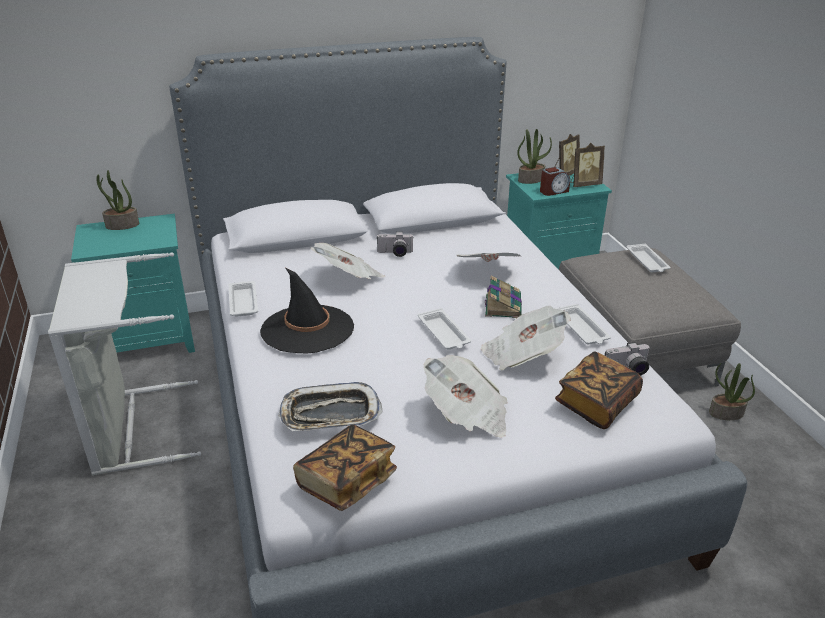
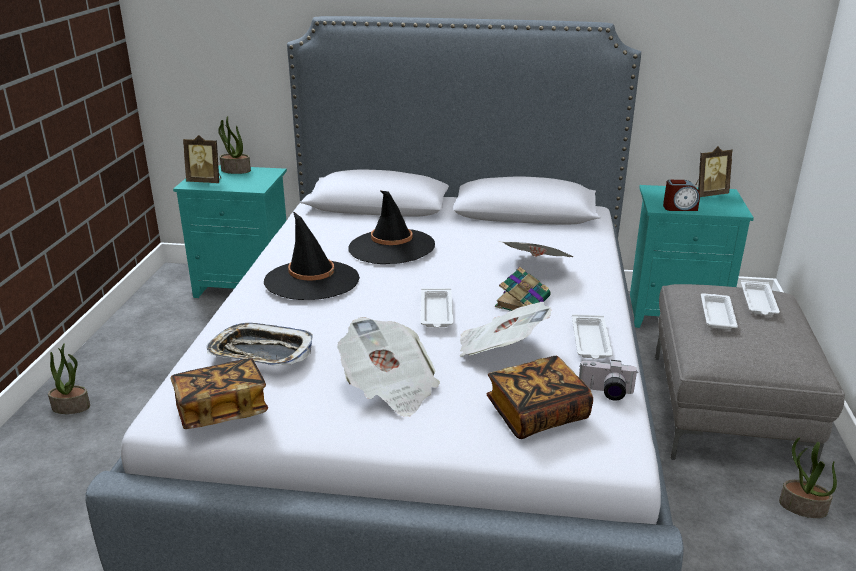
camera: 25 degrees right, 5 degrees down
grey laundry basket [48,252,201,475] -> none
white tray [229,281,258,317] -> white tray moved to [701,293,738,330]
newspaper [310,243,385,279] -> black hat [348,191,435,264]
camera [377,232,414,257] -> none
potted plant [517,129,552,184] -> potted plant moved to [48,343,90,414]
picture frame [571,143,605,187] -> picture frame moved to [183,135,221,183]

